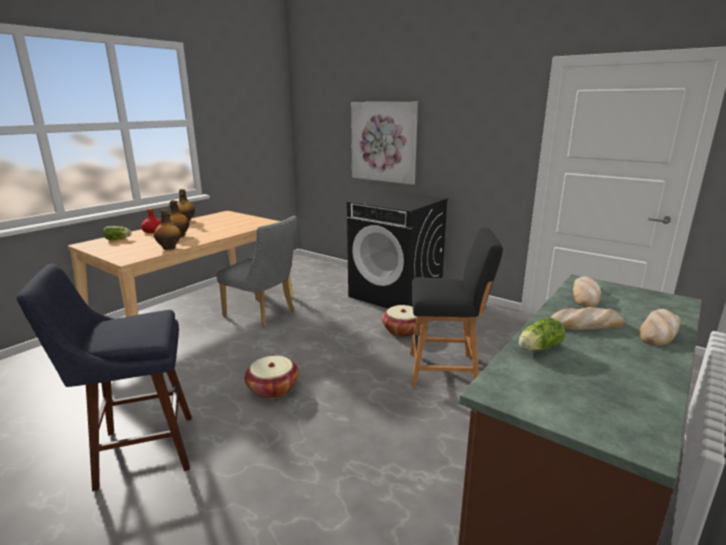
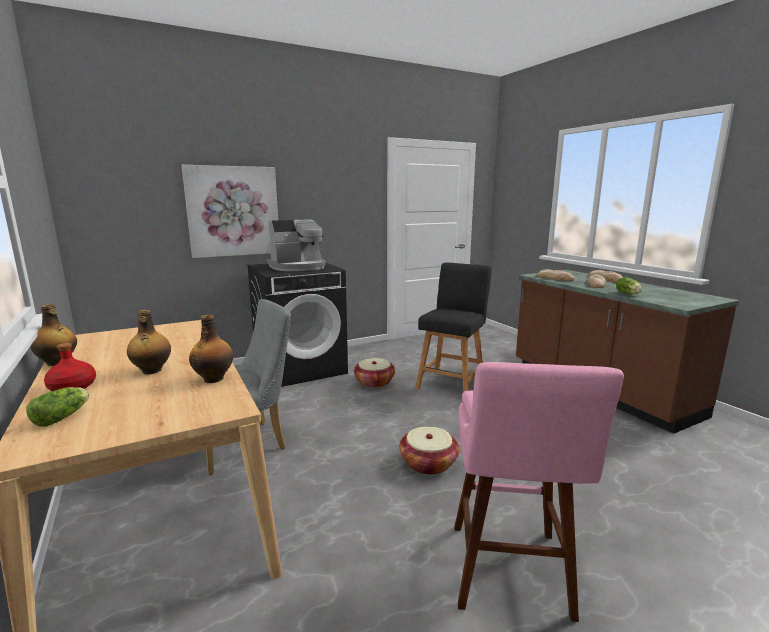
camera: 65 degrees left, 5 degrees down
blue stool [17,264,192,492] -> pink stool [455,362,624,622]
none -> coffee machine [267,219,326,271]

